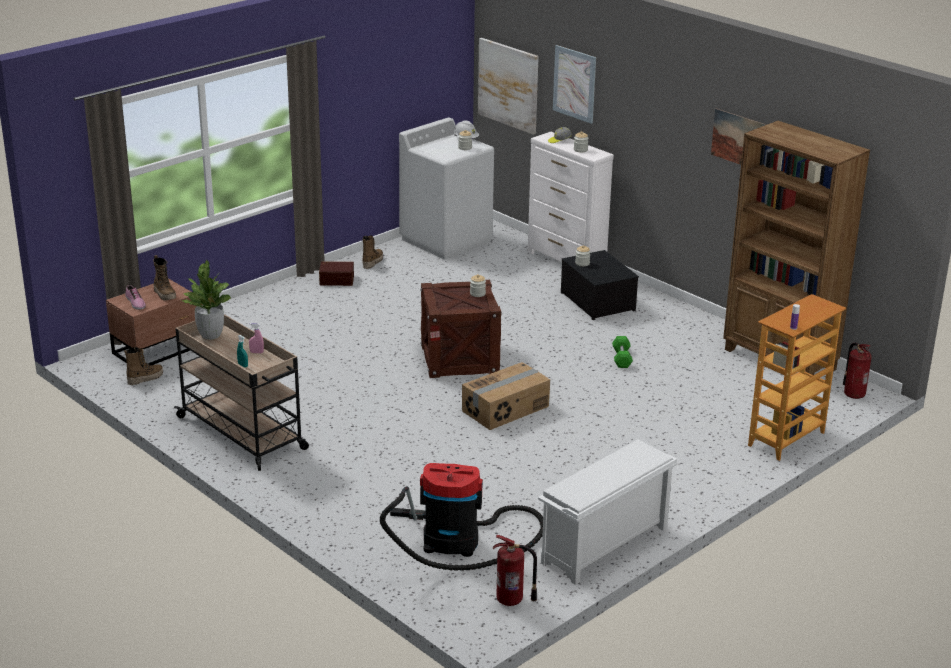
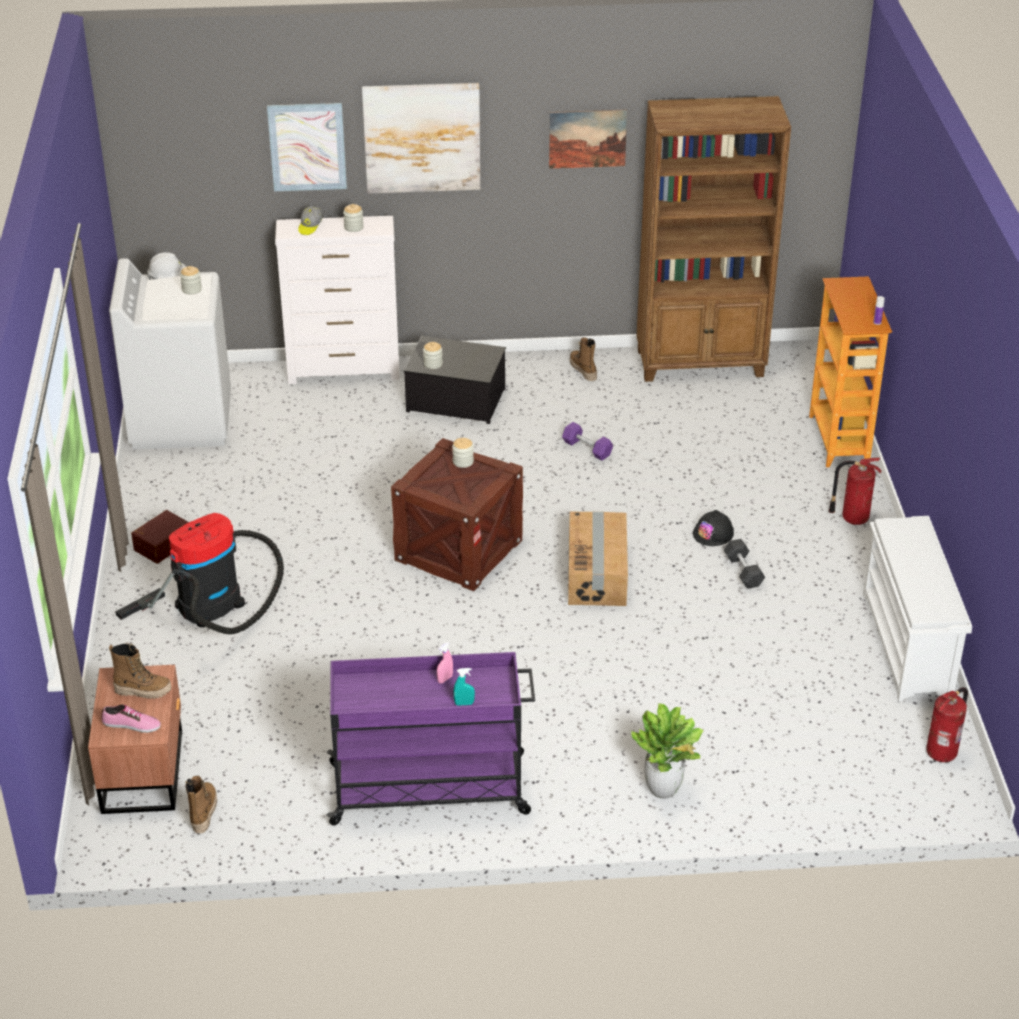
camera: 50 degrees left, 10 degrees up
beige cart [174,314,309,471] -> purple cart [326,652,535,826]
potted plant [181,259,231,340] -> potted plant moved to [631,703,704,799]
boot [362,236,383,269] -> boot moved to [570,337,597,381]
vacuum cleaner [380,463,543,571] -> vacuum cleaner moved to [116,513,284,634]
picture [478,38,539,135] -> picture moved to [362,83,480,194]
green dumbbell [612,336,633,368] -> purple dumbbell [562,422,613,461]
fire extinguisher [843,343,872,399] -> fire extinguisher moved to [829,458,881,525]
none -> black hard hat [693,510,734,546]
none -> grey dumbbell [724,539,765,589]

